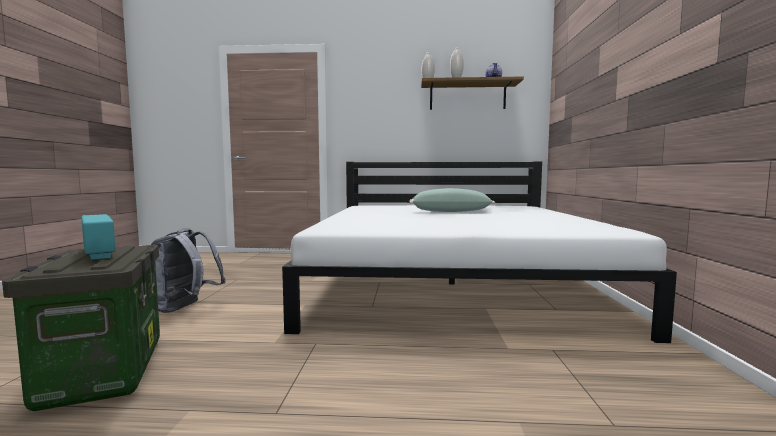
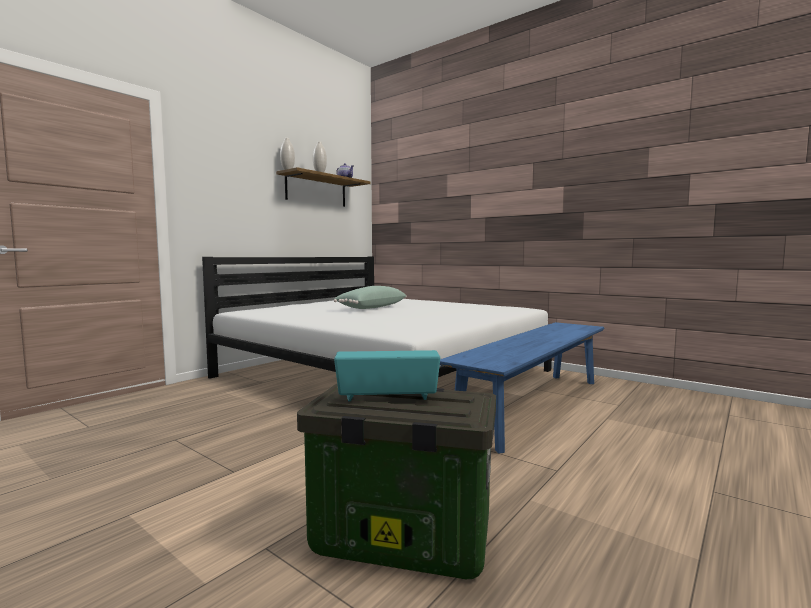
camera: 55 degrees left, 0 degrees up
grey backpack [151,228,226,313] -> none
none -> blue bench [440,322,605,454]

